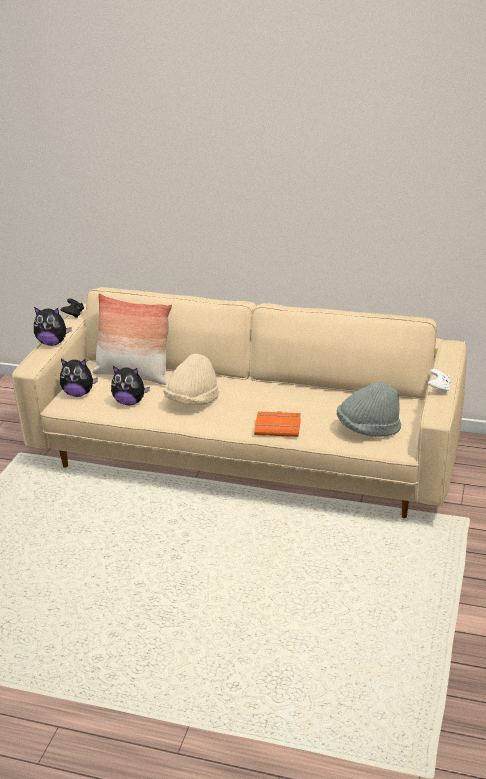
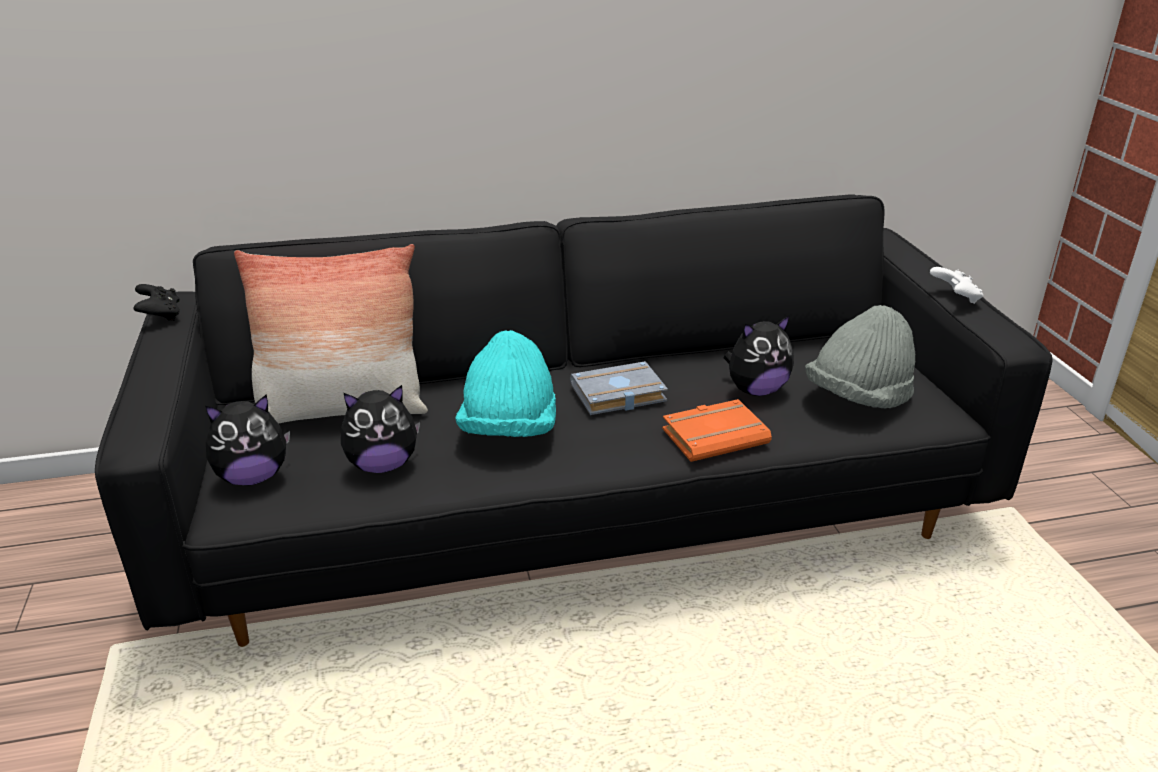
camera: 30 degrees left, 0 degrees up
beige sofa [12,287,467,518] -> black sofa [95,194,1053,647]
plush toy [34,307,72,346] -> plush toy moved to [724,315,794,396]
beige hat [163,354,219,405] -> turquoise hat [455,330,556,437]
none -> grey book [570,361,668,415]

